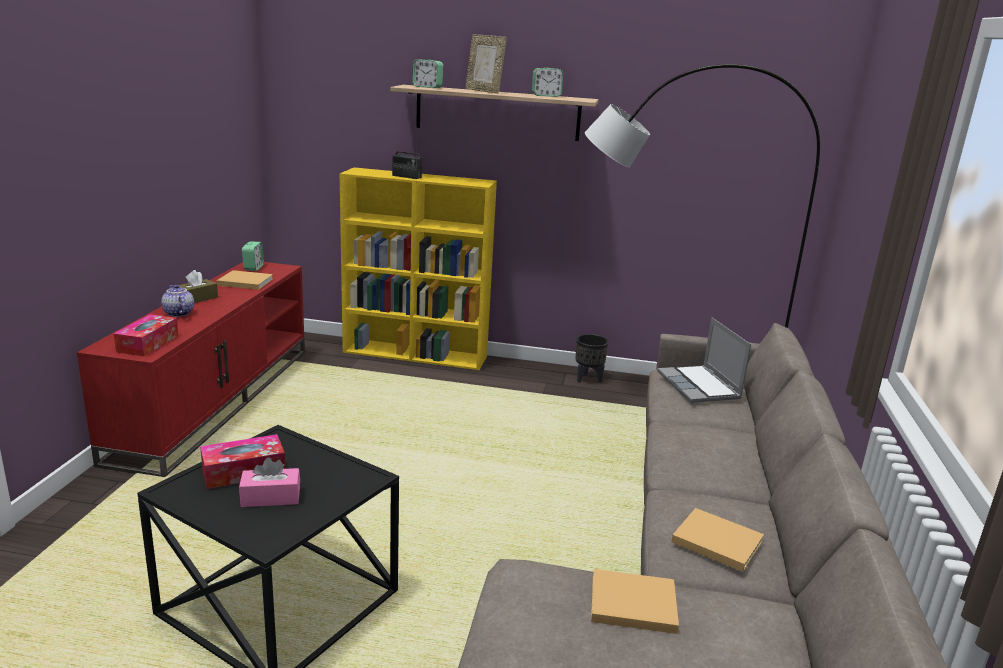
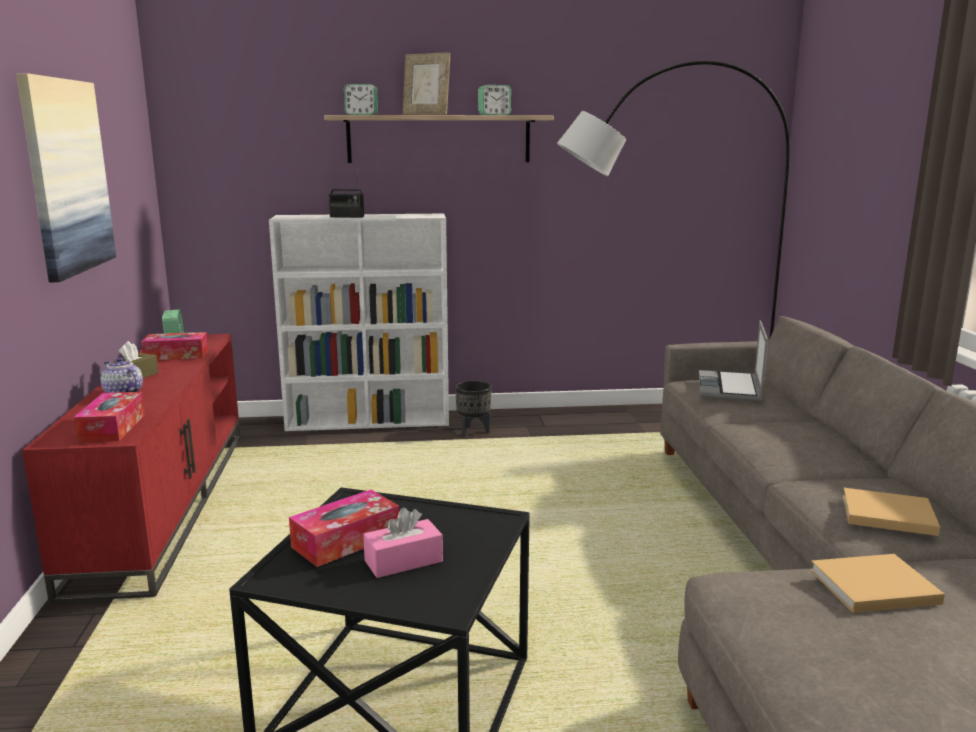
camera: 15 degrees left, 5 degrees down
beige book [217,270,273,290] -> tissue box [141,332,208,360]
yellow bookcase [340,167,497,370] -> white bookcase [269,214,449,431]
black planter [576,334,609,383] -> black planter moved to [455,381,492,437]
laptop [657,317,751,403] -> laptop turned 45 degrees clockwise [699,320,768,401]
none -> picture [16,73,116,282]

